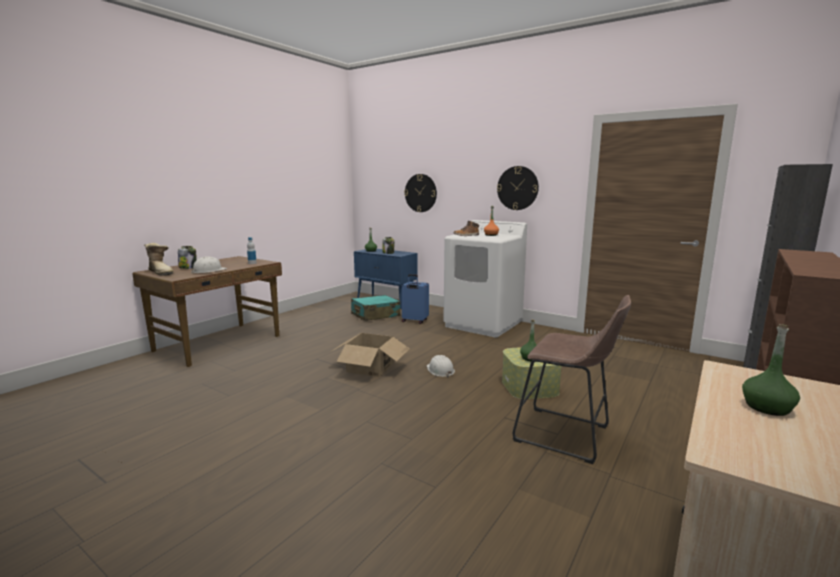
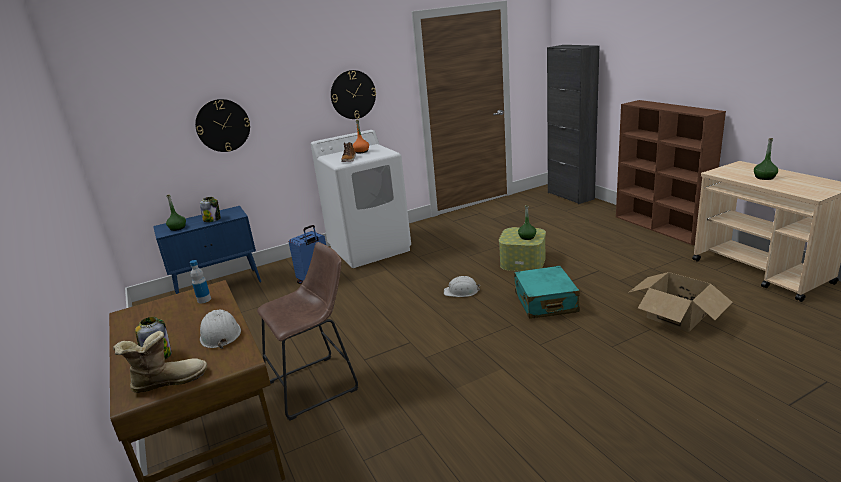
camera: 60 degrees left, 10 degrees up
cardboard box [329,333,410,377] -> cardboard box moved to [628,272,733,332]
turquoise suitcase [351,295,400,321] -> turquoise suitcase moved to [514,266,580,319]
brown stool [513,295,631,464] -> brown stool moved to [257,242,358,421]

